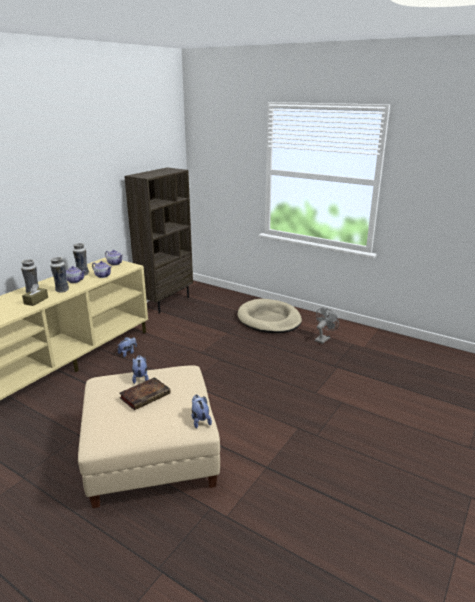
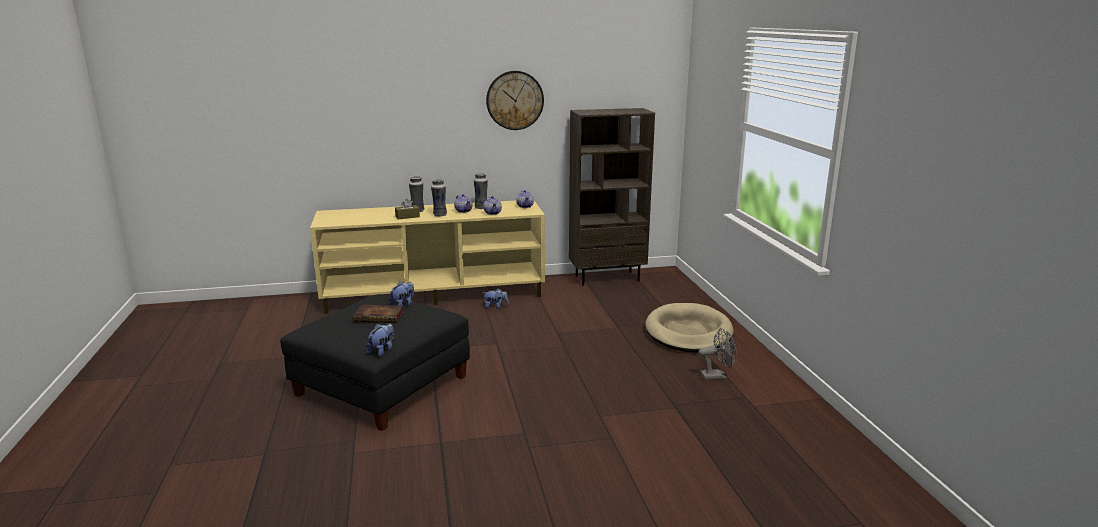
camera: 45 degrees right, 5 degrees down
beige ottoman [78,365,220,508] -> black ottoman [280,294,470,431]
none -> wall clock [486,71,544,130]

